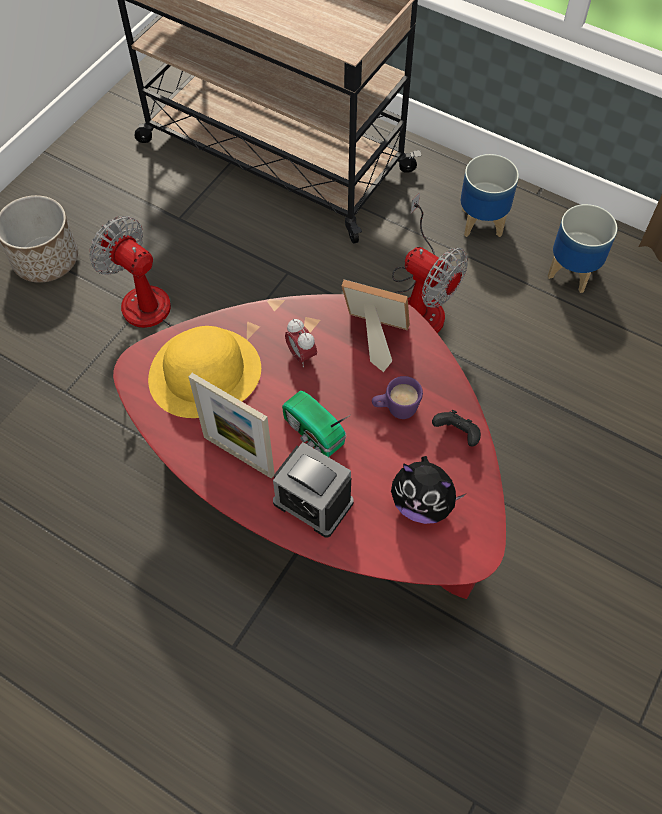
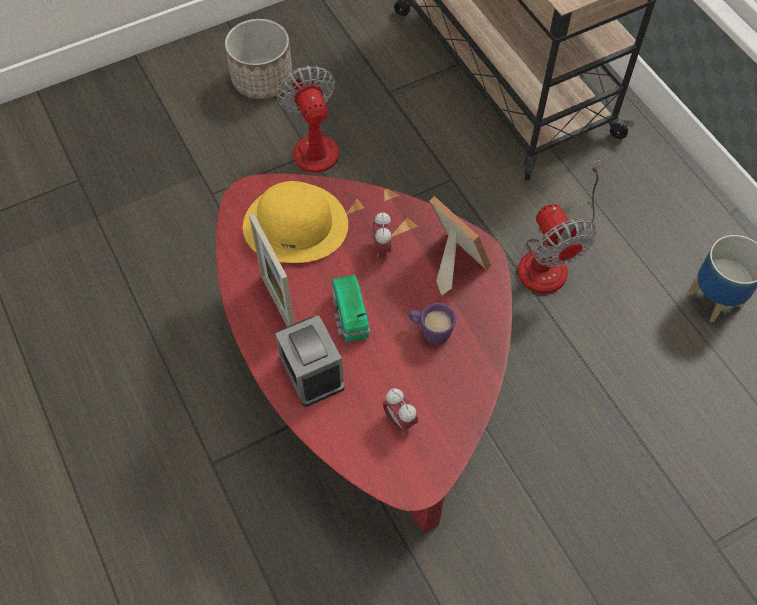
camera: 30 degrees right, 0 degrees up
plush toy [391,456,466,524] -> alarm clock [383,388,418,435]
black game controller [432,410,481,447] -> none
planter [461,154,519,237] -> none

